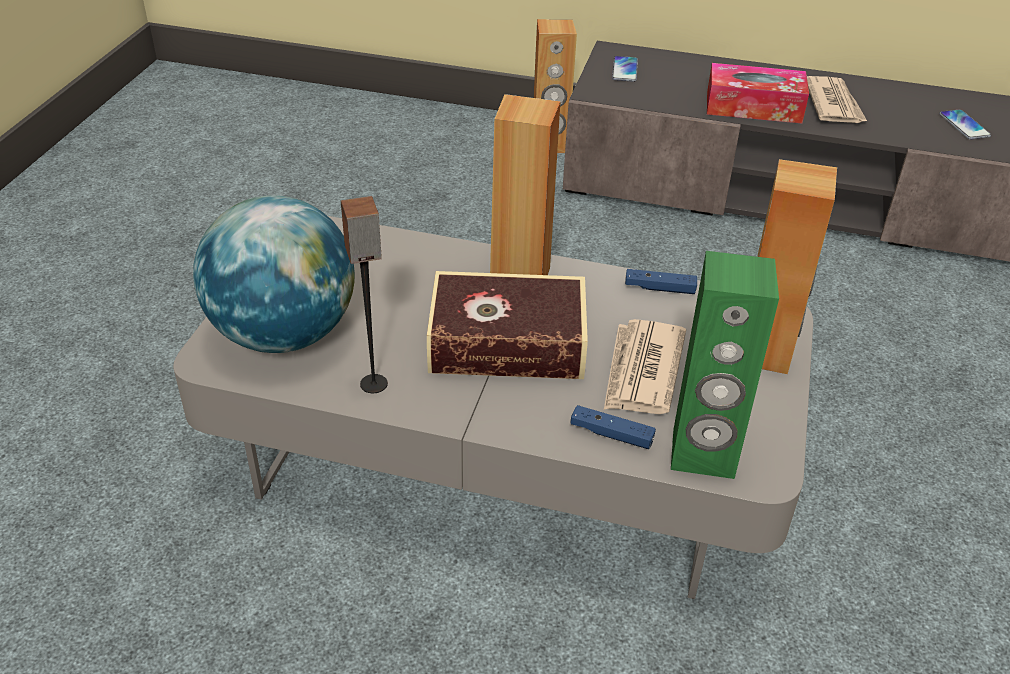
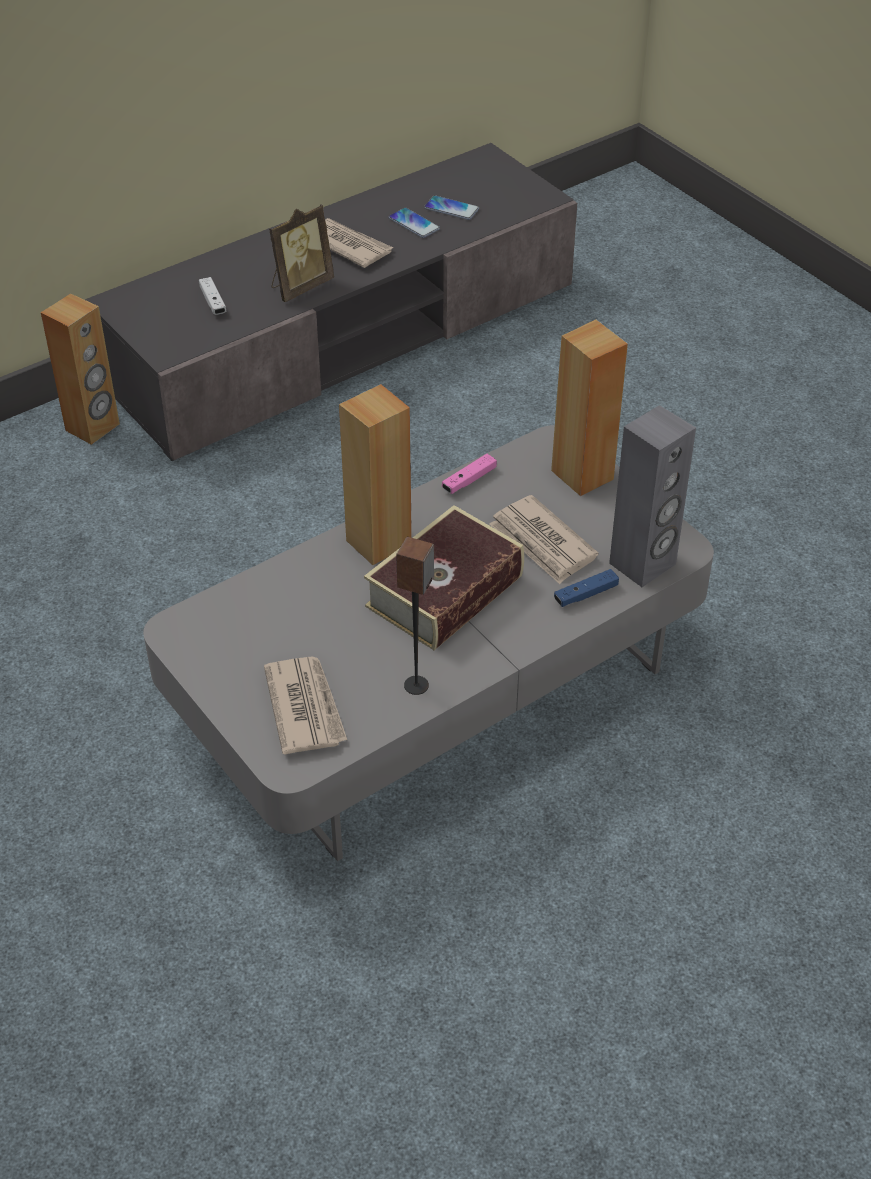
camera: 50 degrees left, 5 degrees up
globe [193,195,355,353] -> newspaper [264,656,347,755]
phone [612,56,638,82] -> phone moved to [389,208,440,238]
blue game controller [625,269,697,294] -> pink game controller [442,454,497,494]
green speaker [671,251,779,479] -> grey speaker [609,405,696,587]
tissue box [707,63,809,123] -> picture frame [269,204,334,302]
none -> white game controller [199,277,226,315]

